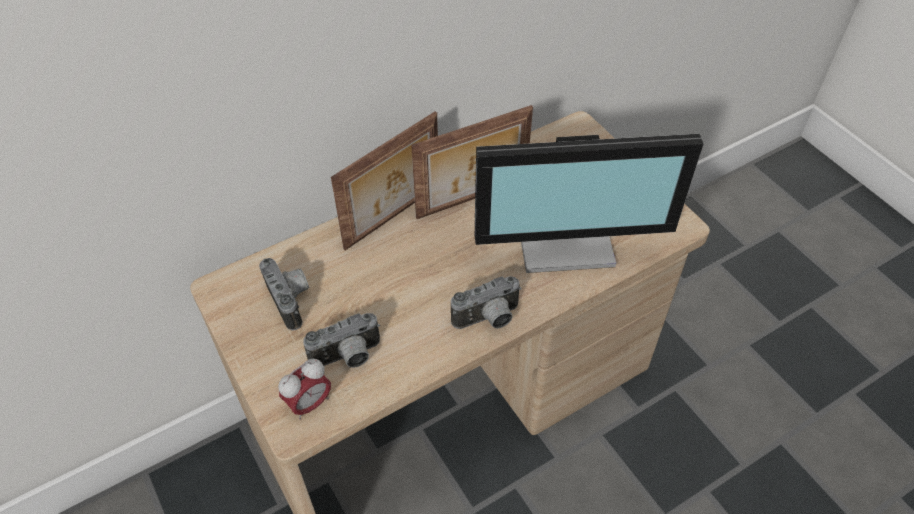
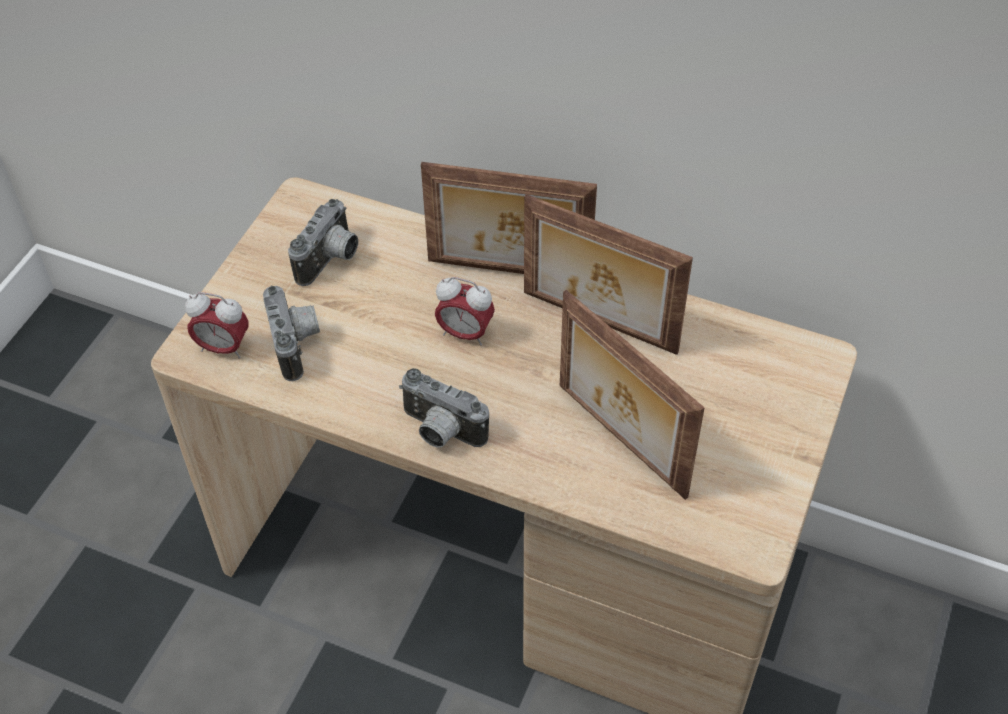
camera: 55 degrees right, 0 degrees up
camera [303,313,380,368] -> camera turned 135 degrees counterclockwise [263,285,320,381]
monitor [475,134,703,273] -> picture frame [560,290,705,500]
none -> alarm clock [435,277,495,346]

